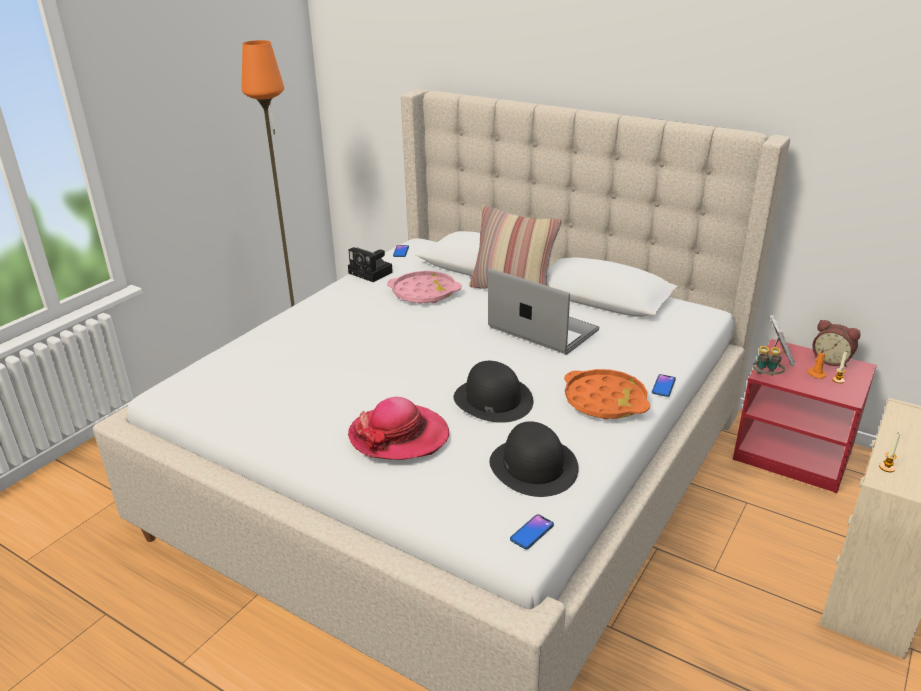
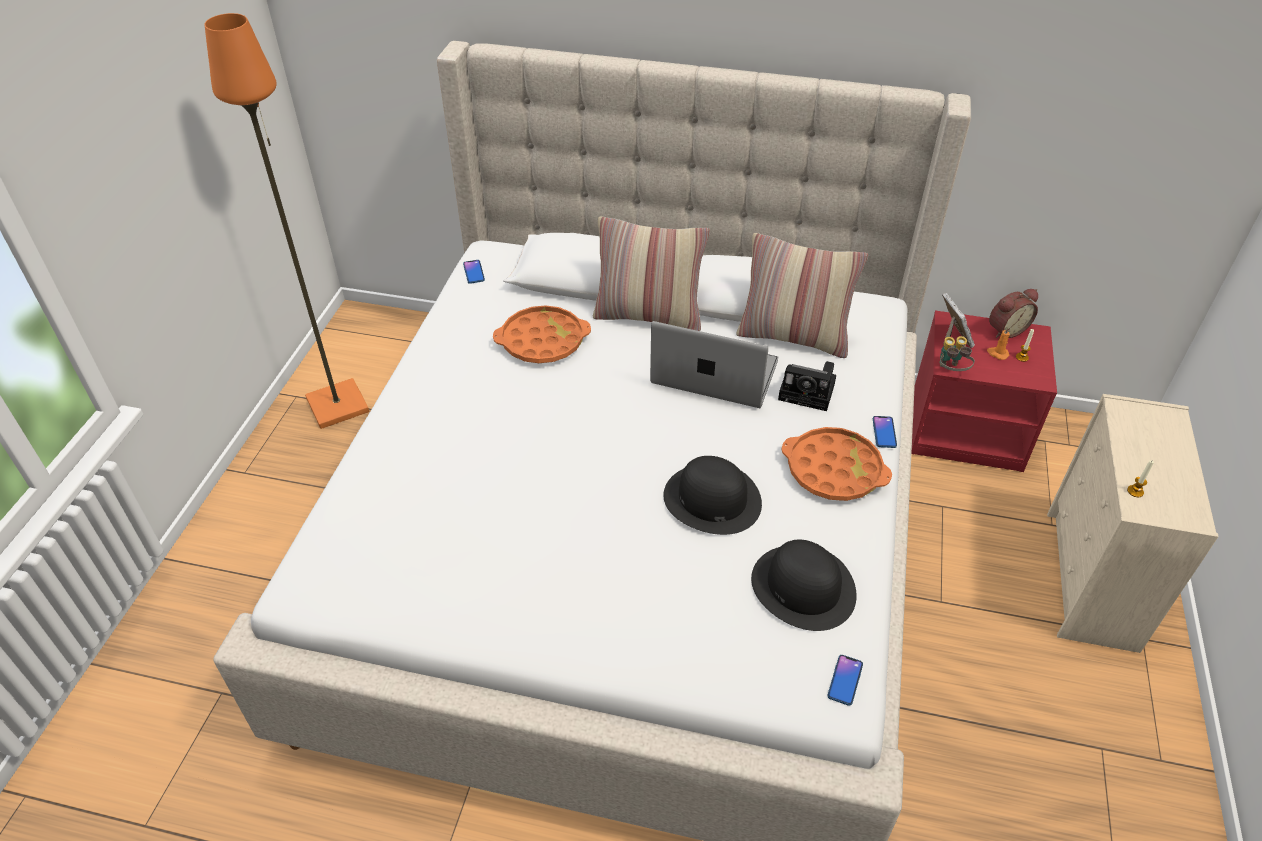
camera: 20 degrees left, 15 degrees up
camera [348,247,393,282] -> camera moved to [778,361,836,411]
hat [348,397,449,460] -> none
pink tray [387,271,462,304] -> orange tray [493,305,591,363]
alarm clock [812,320,861,367] -> alarm clock turned 45 degrees counterclockwise [989,289,1038,338]
none -> pillow [736,233,868,358]

